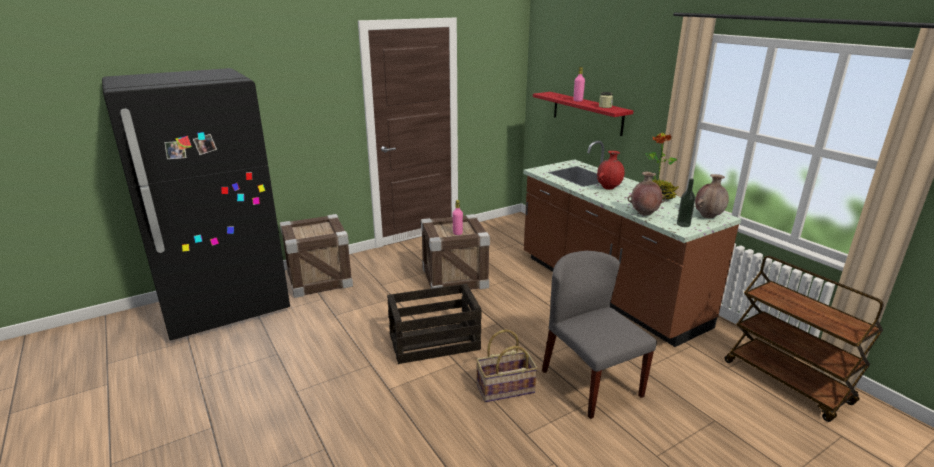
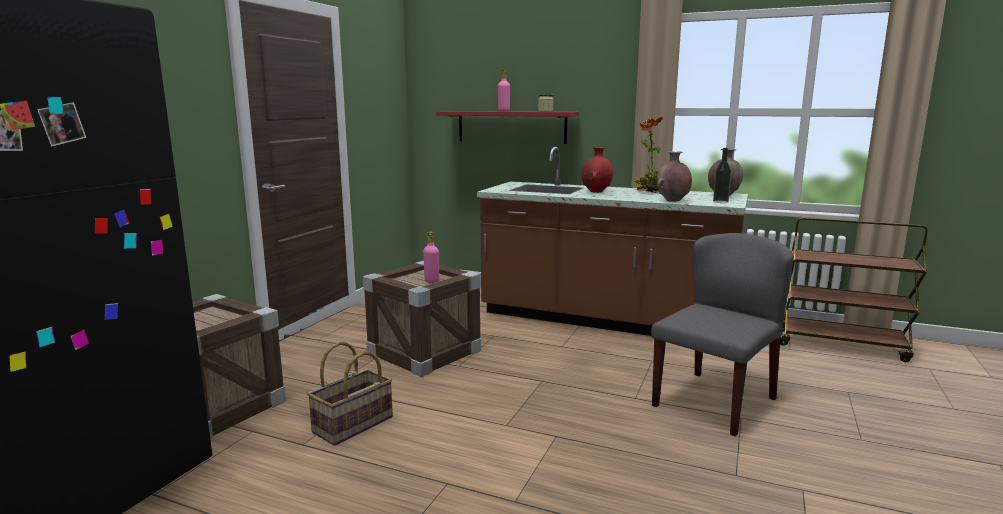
camera: 35 degrees left, 10 degrees down
crate [387,284,481,364] -> none
basket [476,329,538,402] -> basket moved to [307,342,393,446]
grey chair [542,251,657,419] -> grey chair turned 105 degrees clockwise [651,233,793,437]

